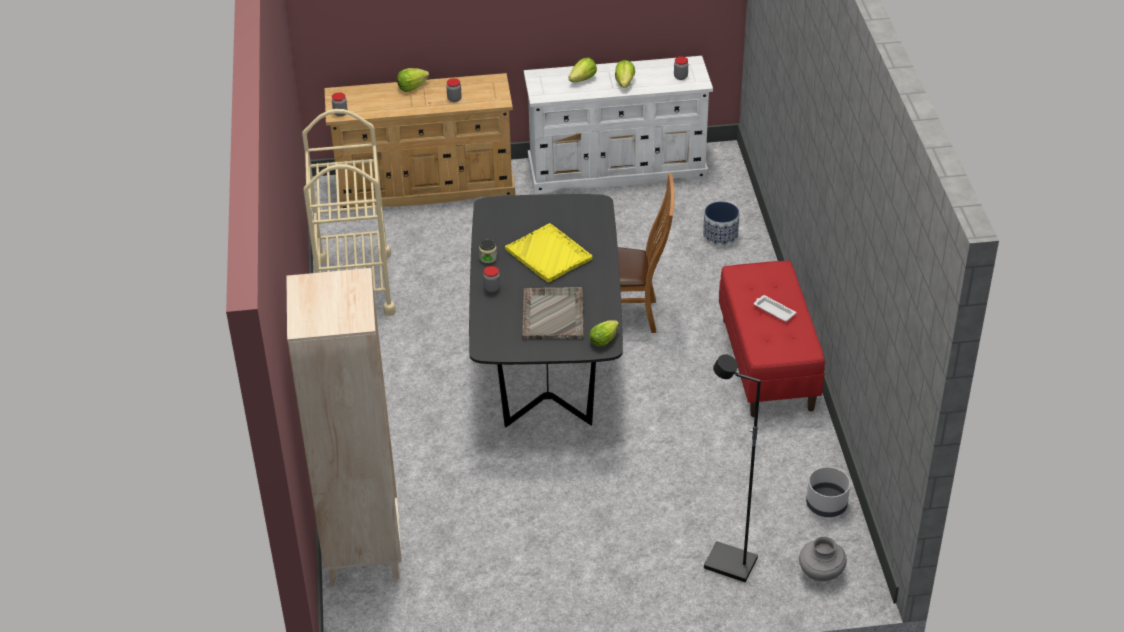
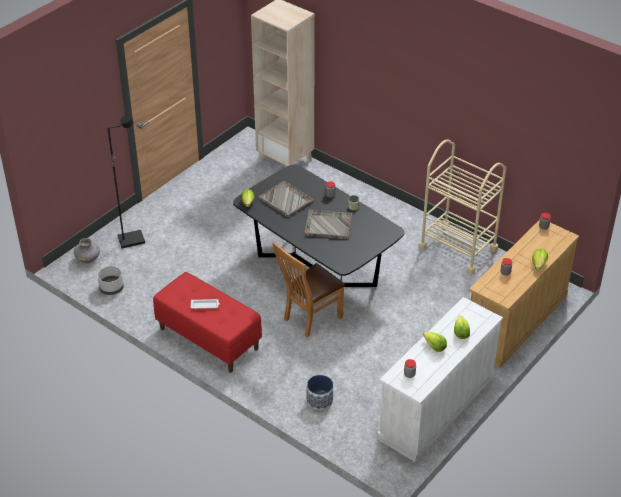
camera: 135 degrees right, 0 degrees up
yellow tray [505,223,593,283] -> grey tray [304,210,352,239]

